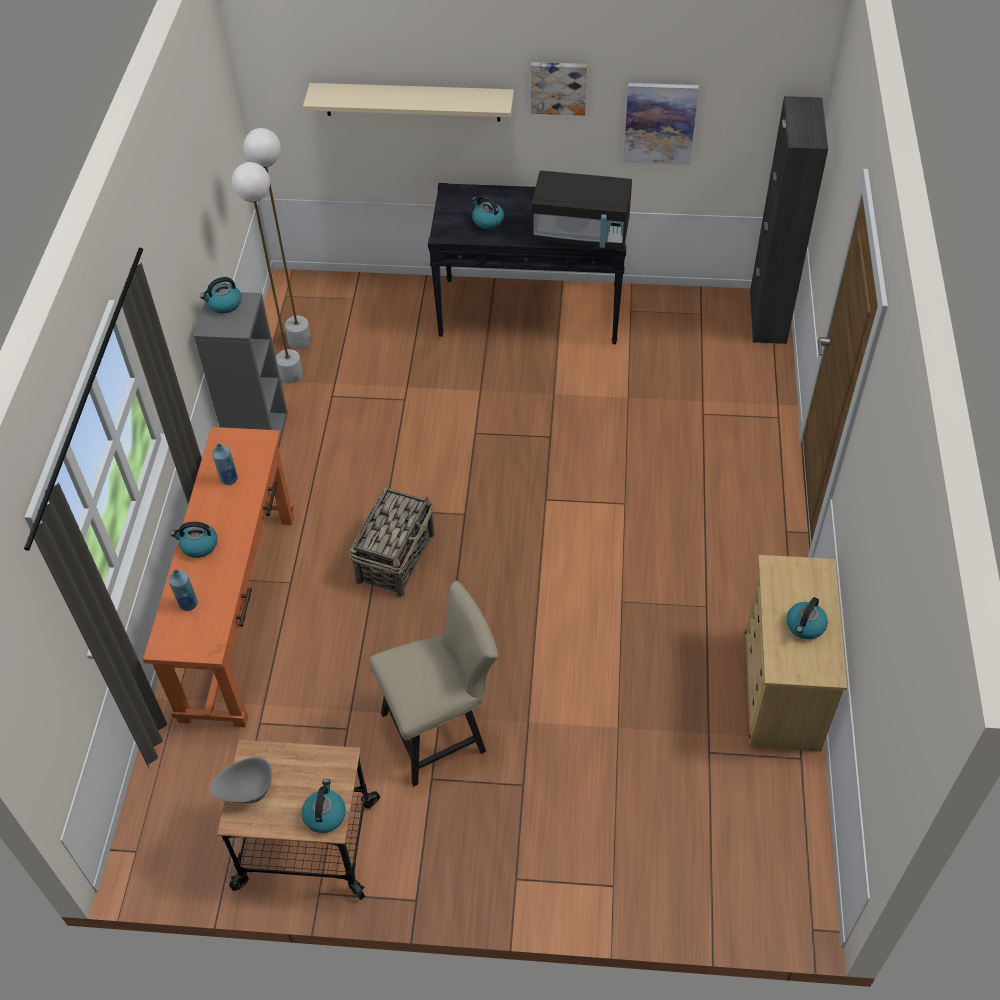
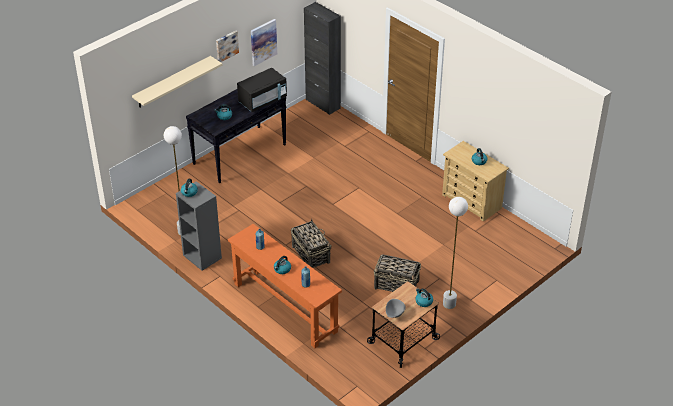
camera: 50 degrees left, 10 degrees down
white floor lamp [243,128,311,349] -> white floor lamp moved to [443,197,468,309]
beige chair [369,581,498,786] -> basket [374,254,421,292]

